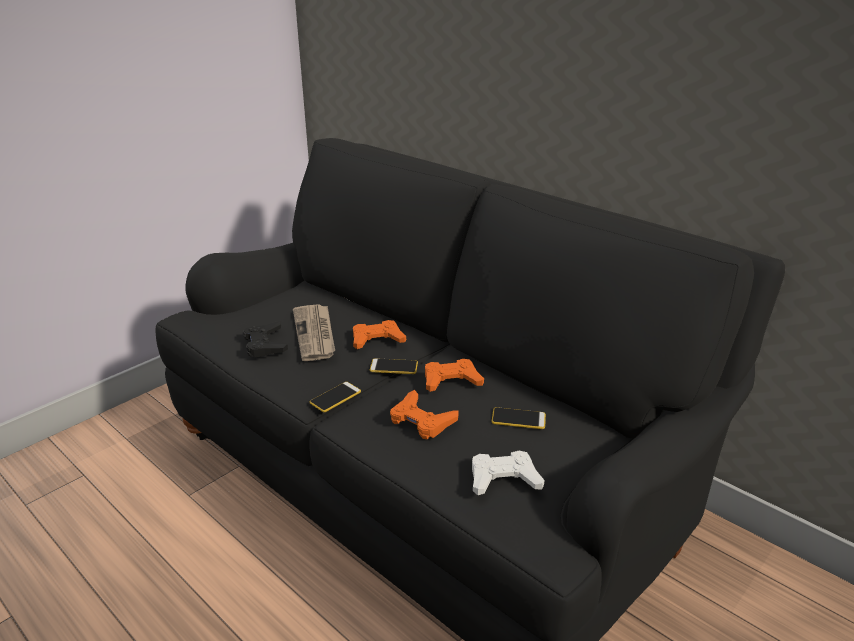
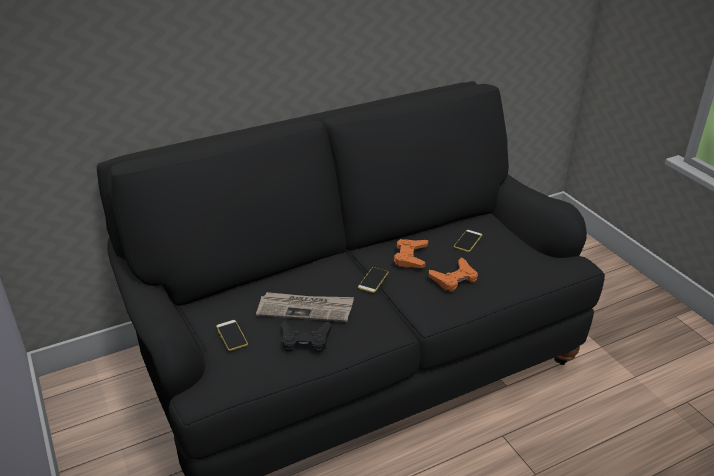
camera: 70 degrees left, 5 degrees up
phone [309,382,361,412] -> phone moved to [216,320,248,351]
orange game controller [353,320,406,349] -> none
white game controller [472,451,545,495] -> none

